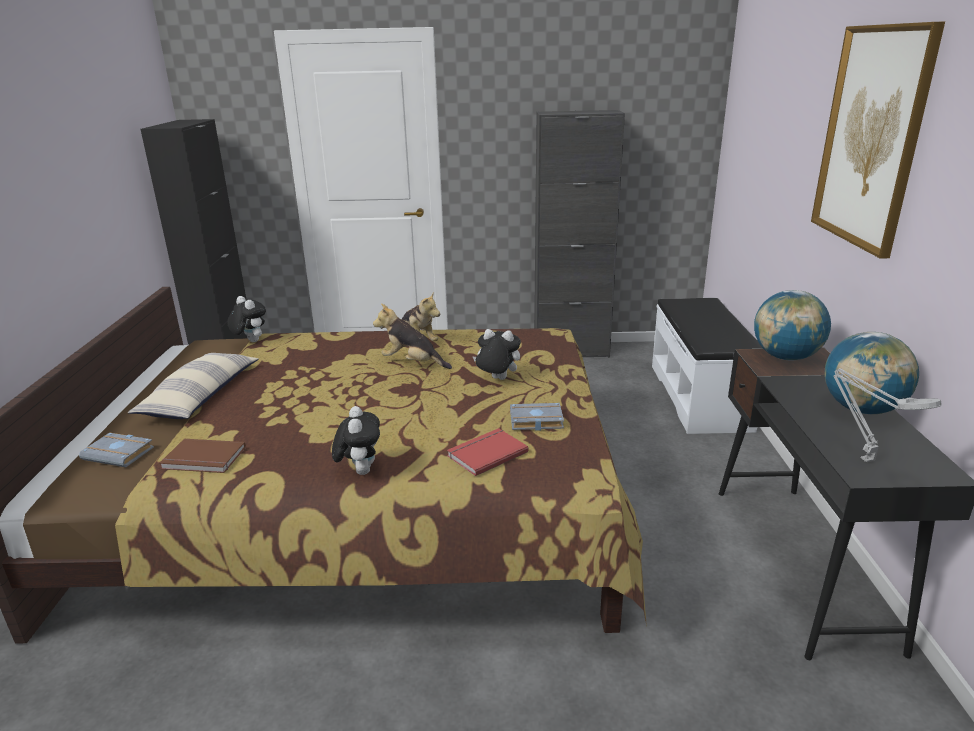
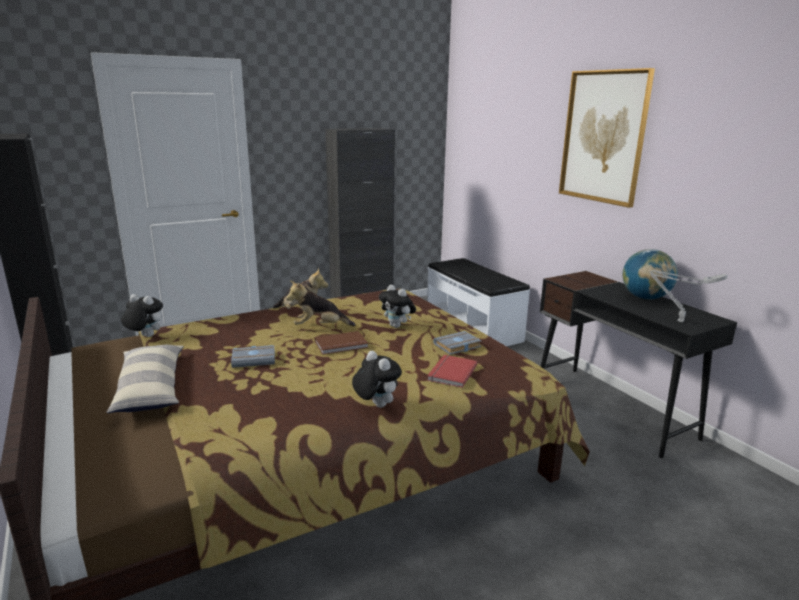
camera: 30 degrees left, 5 degrees down
grey book [79,433,154,467] -> grey book moved to [231,345,275,368]
brown book [159,439,246,473] -> brown book moved to [314,331,368,354]
plush toy [472,329,521,380] -> plush toy turned 120 degrees counterclockwise [379,284,416,328]
globe [754,290,831,361] -> none

